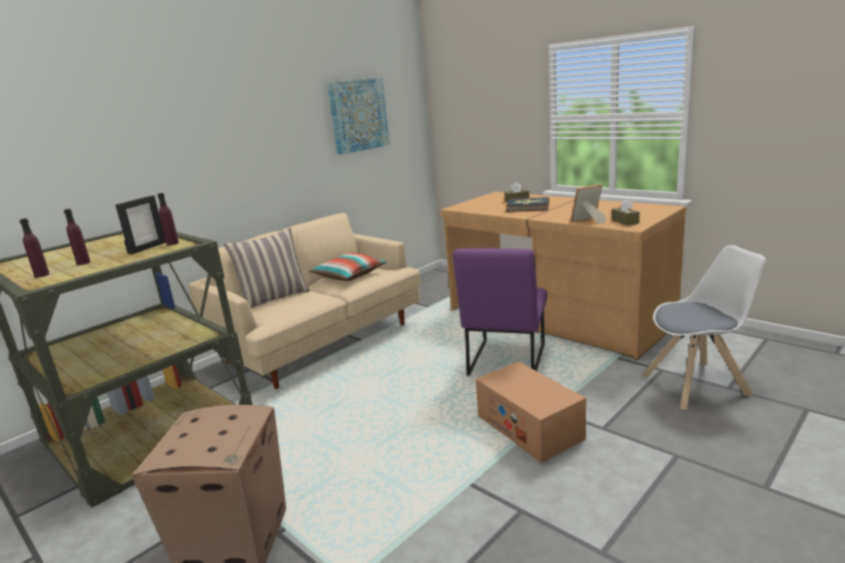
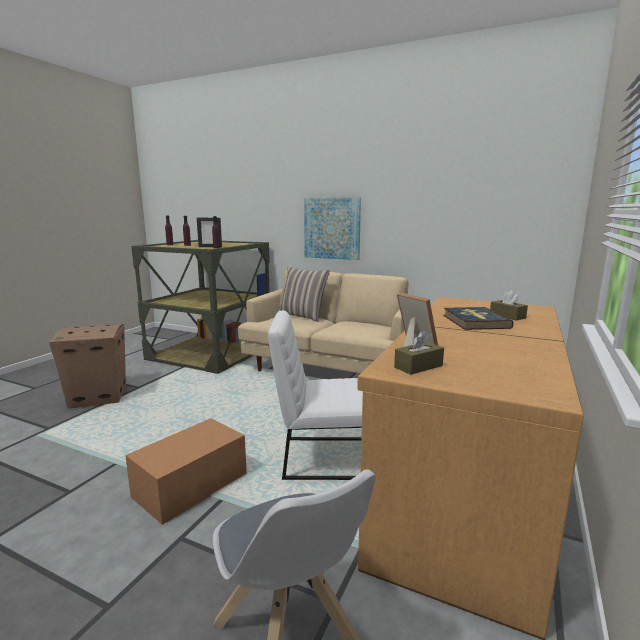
camera: 70 degrees right, 5 degrees down
pillow [309,253,387,281] -> none
picture [327,77,390,155] -> picture moved to [304,197,361,260]
purple chair [453,248,547,376] -> white chair [268,310,363,480]

